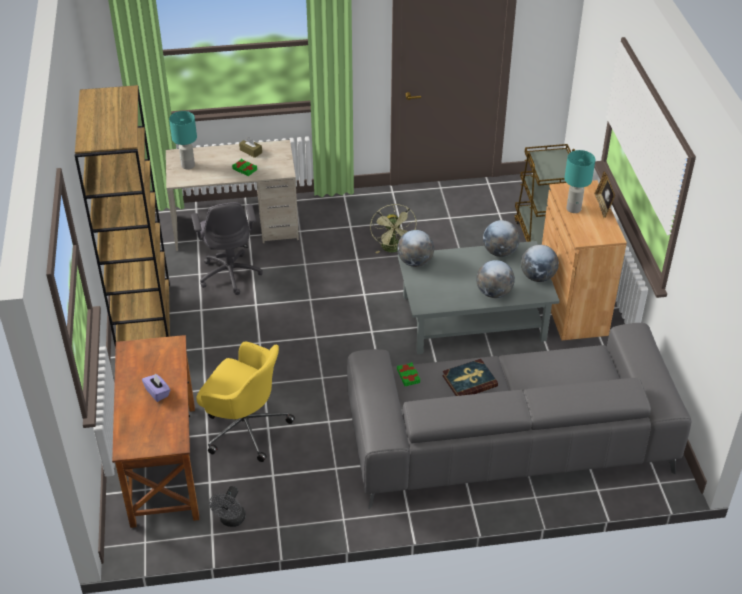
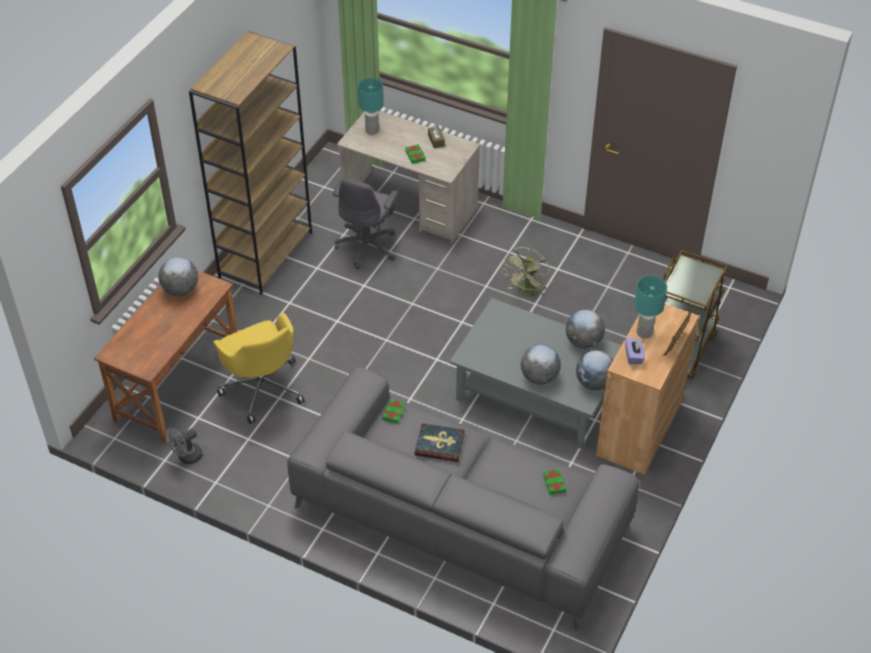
camera: 35 degrees right, 5 degrees up
purple tissue box [142,374,170,402] -> purple tissue box moved to [625,338,645,365]
globe [397,230,434,267] -> globe moved to [158,257,198,296]
none -> green book [543,469,566,495]

